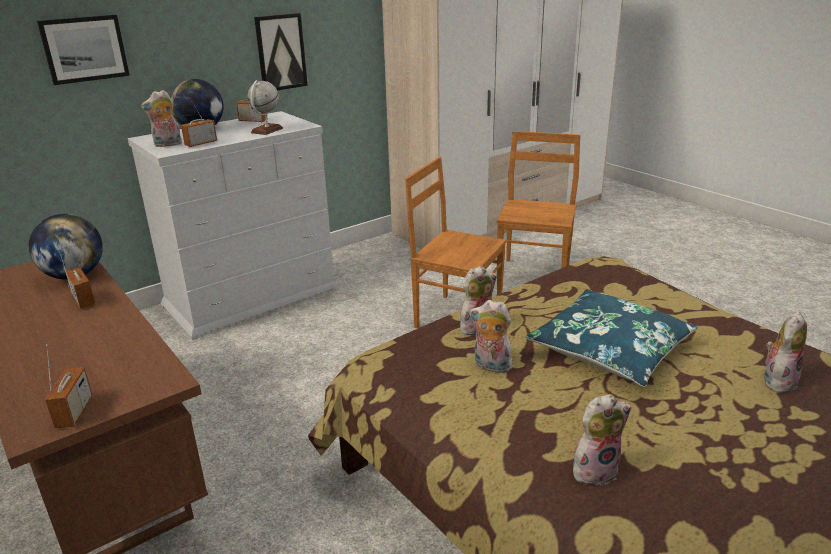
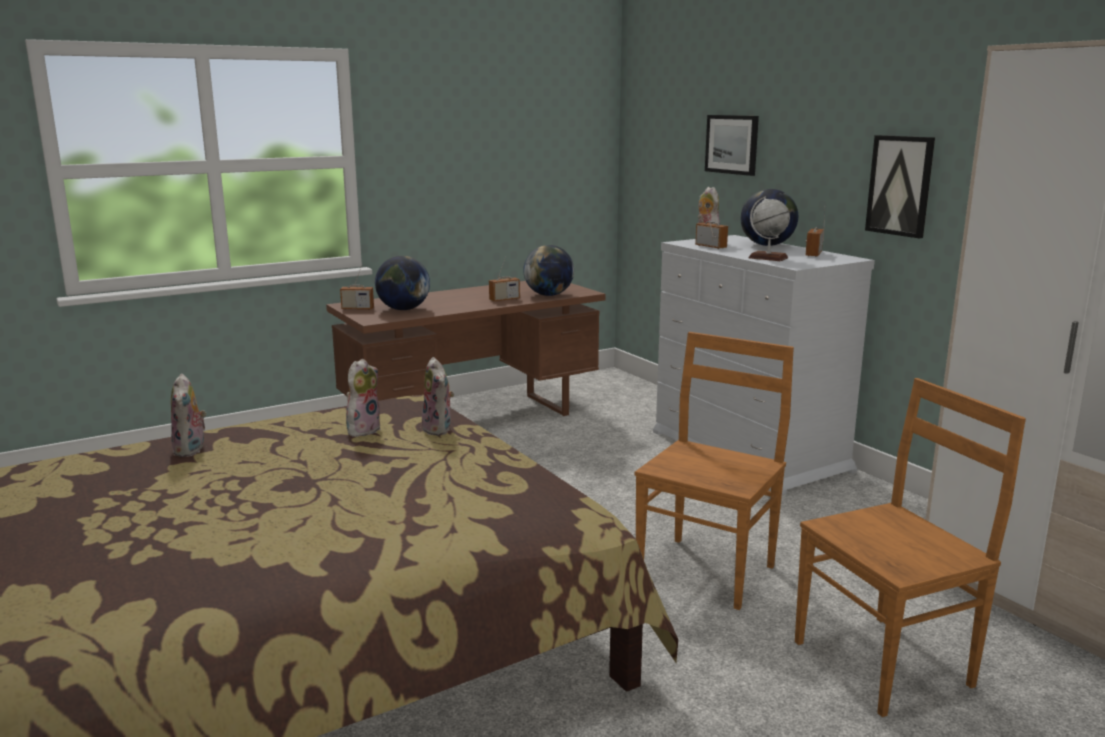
camera: 95 degrees right, 10 degrees down
brown chair [497,131,580,268] -> brown chair turned 45 degrees counterclockwise [795,378,1026,717]
blue pillow [525,289,698,387] -> none
plush toy [764,312,807,394] -> none
none -> globe [375,256,430,310]

